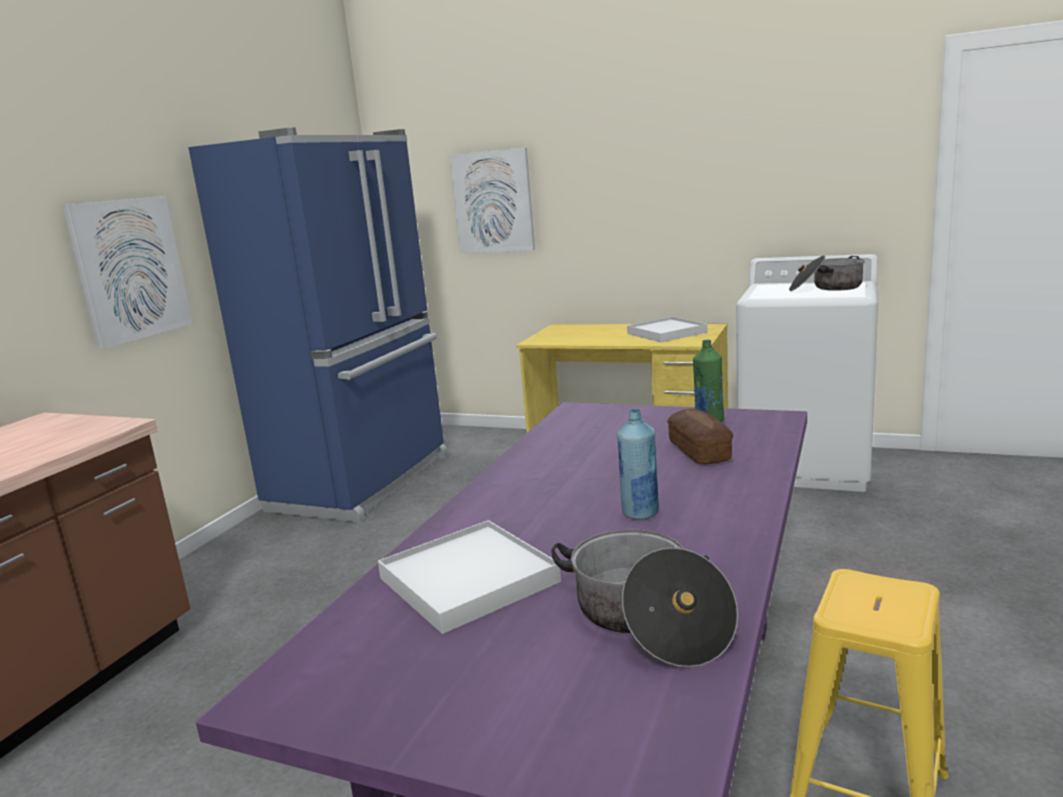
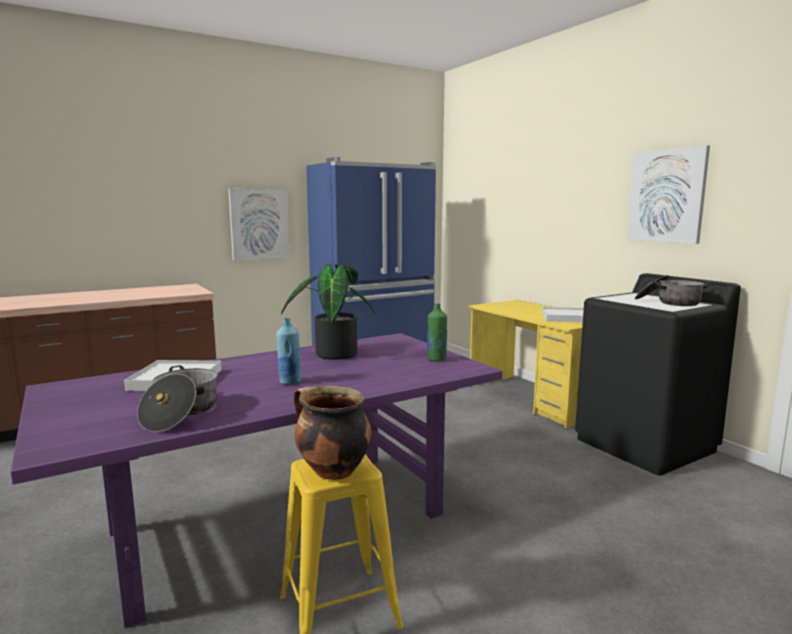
camera: 35 degrees right, 5 degrees down
picture [450,148,535,253] -> picture moved to [627,145,710,244]
bread [667,409,733,464] -> none
white washing machine [736,254,878,492] -> black washing machine [575,273,741,476]
none -> potted plant [281,264,375,360]
none -> cooking pot [293,386,371,480]

